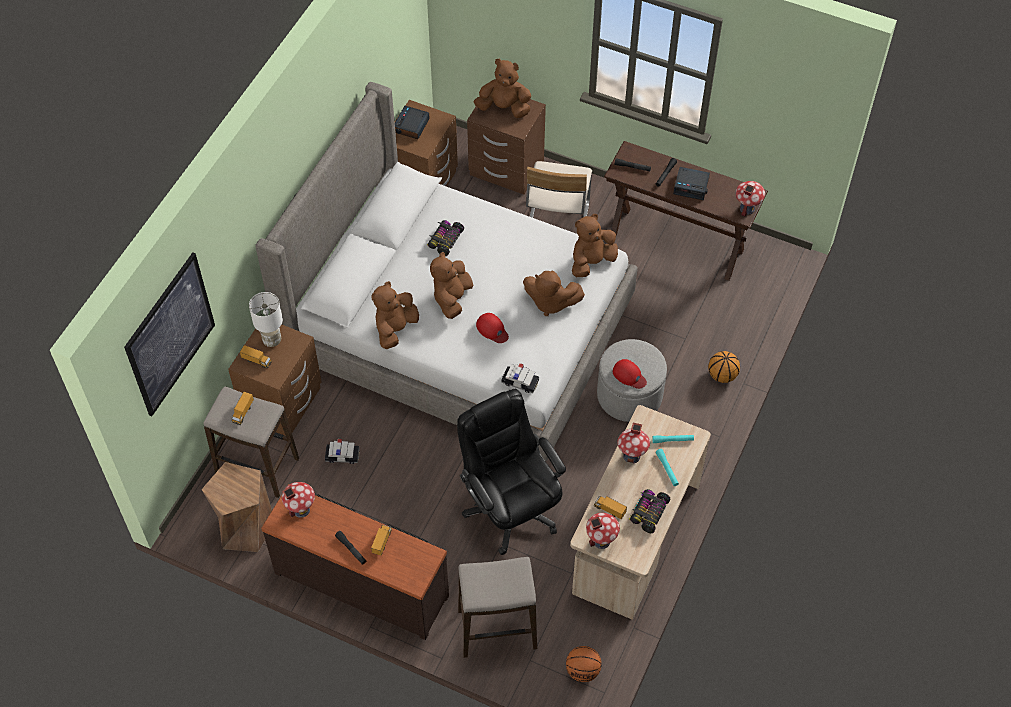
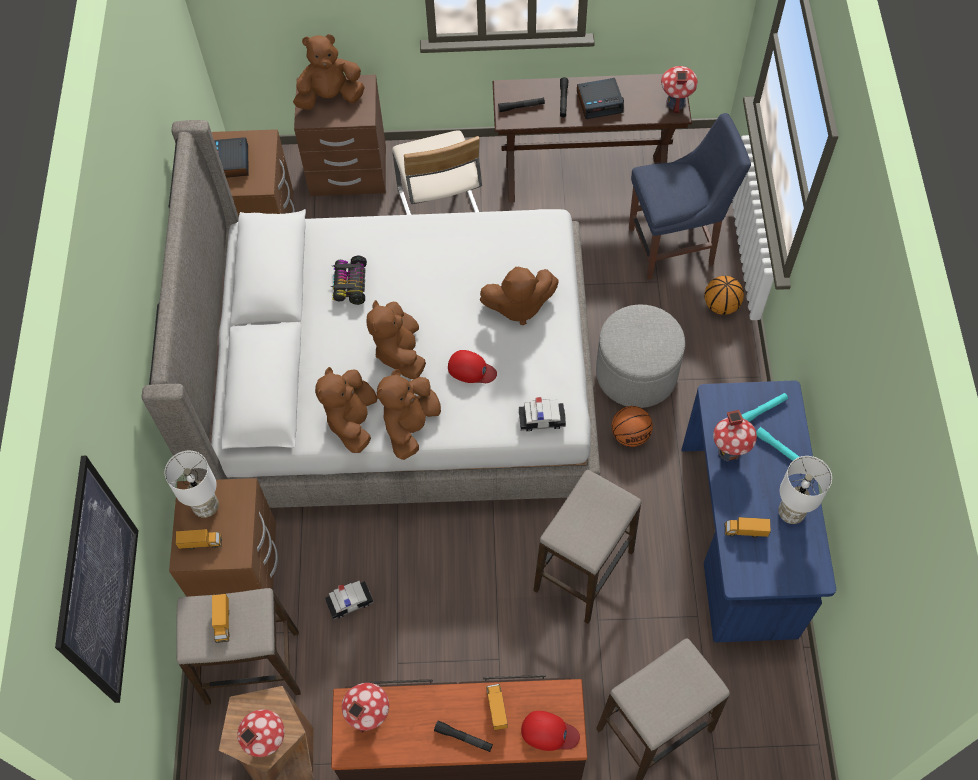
camera: 25 degrees left, 5 degrees up
black office chair [457,389,566,555] -> stool [533,470,641,624]
basketball [566,646,602,682] -> basketball moved to [611,406,653,447]
beige desk [570,405,711,620] -> blue desk [682,381,836,642]
brown plush toy [572,214,618,277] -> brown plush toy moved to [376,369,441,460]
toy house [586,513,620,549] -> toy house moved to [237,709,285,757]
red cap [613,359,647,389] -> red cap moved to [521,711,580,751]
toy car [629,489,670,533] -> white table lamp [778,456,832,524]
none -> blue chair [629,113,751,280]

